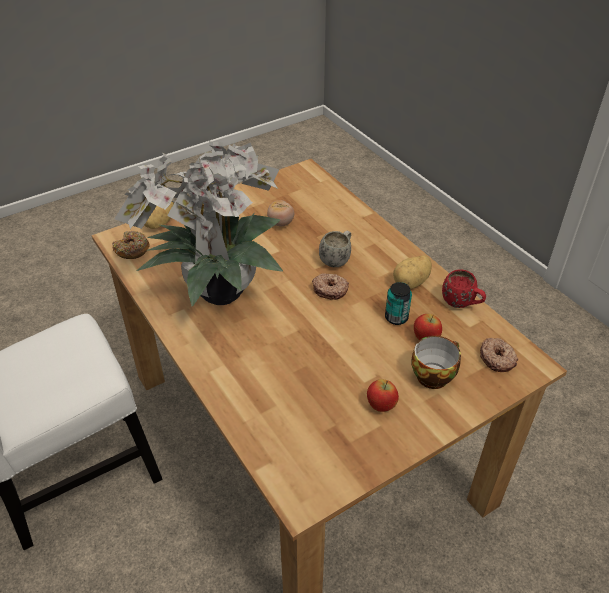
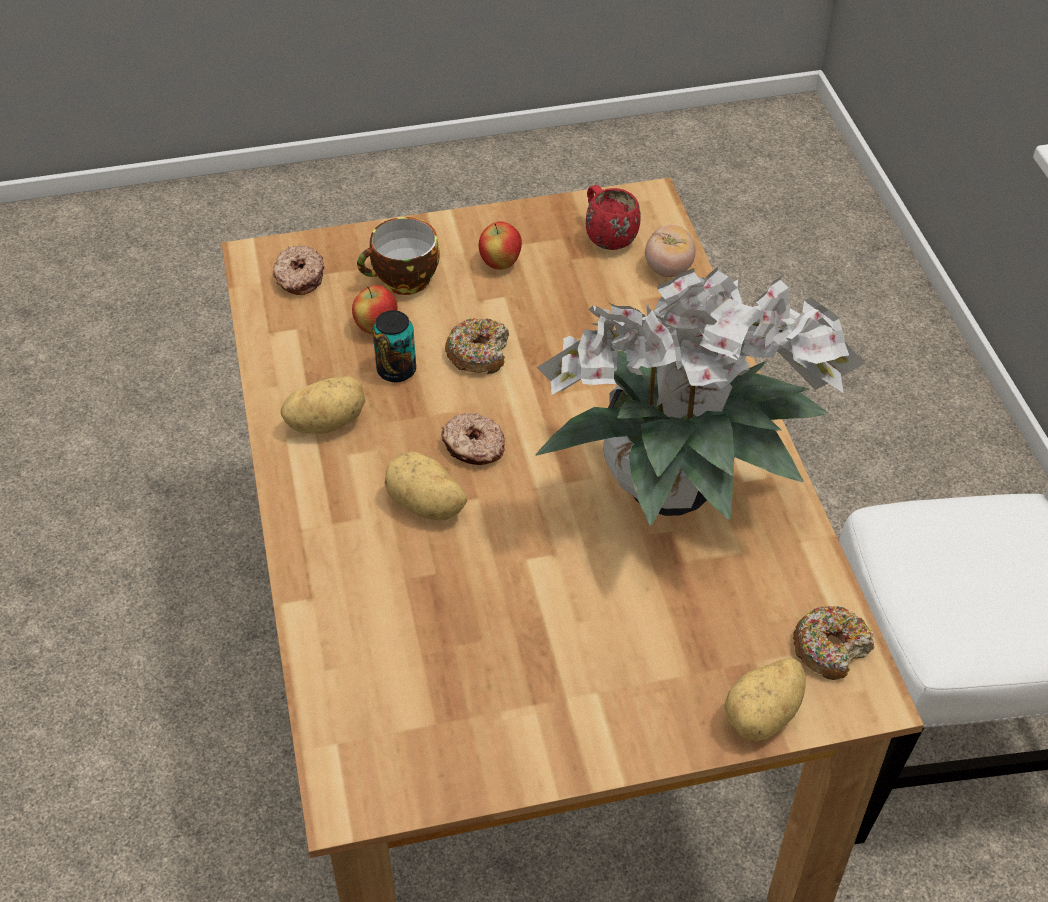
camera: 160 degrees left, 5 degrees up
tomato [267,200,294,226] -> tomato moved to [645,225,695,277]
white mug [319,231,351,267] -> potato [385,451,467,520]
red mug [442,269,486,308] -> red mug moved to [586,185,641,250]
none -> donut [445,318,509,374]

